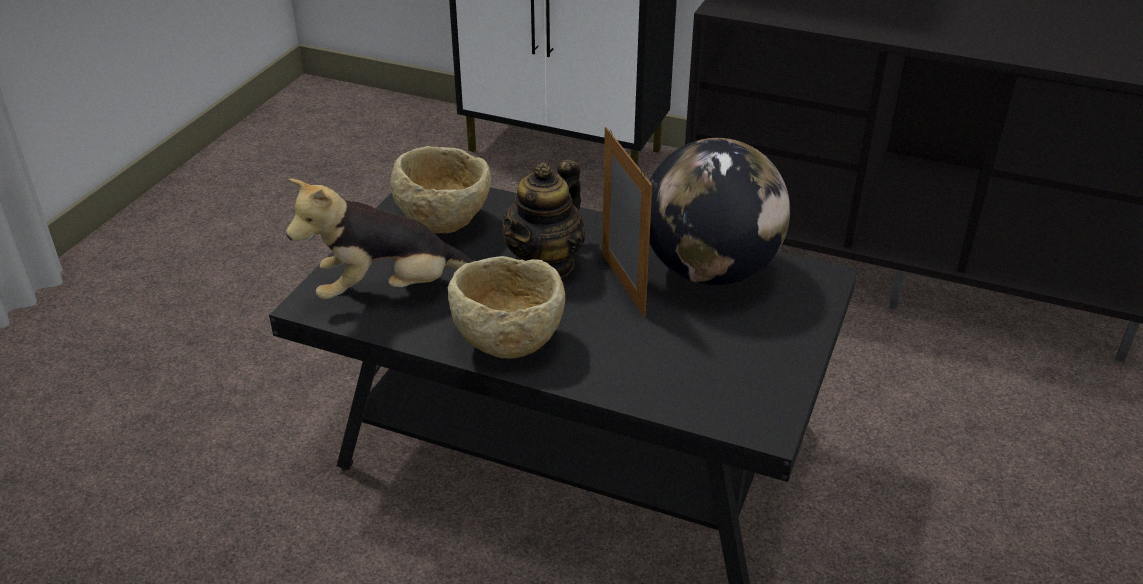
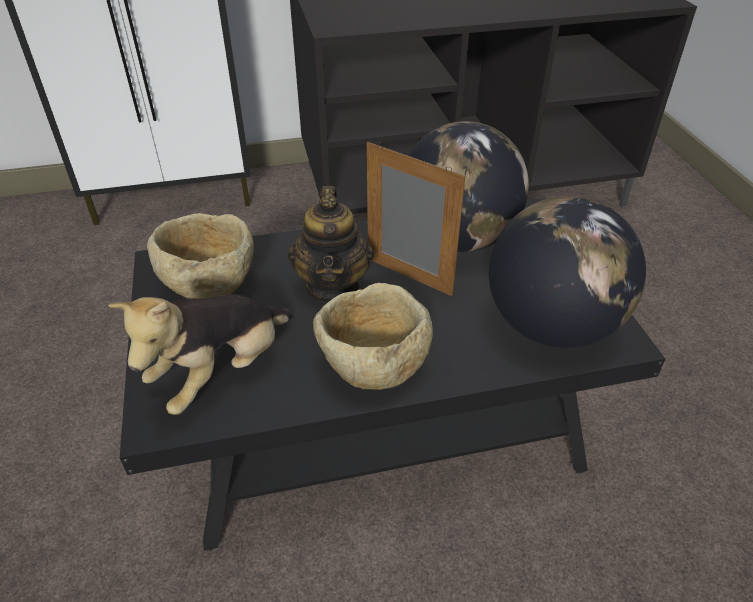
camera: 35 degrees left, 5 degrees up
none -> globe [489,196,646,348]

